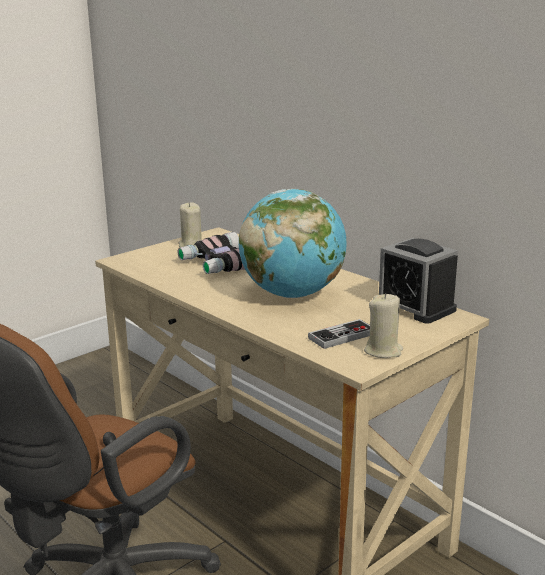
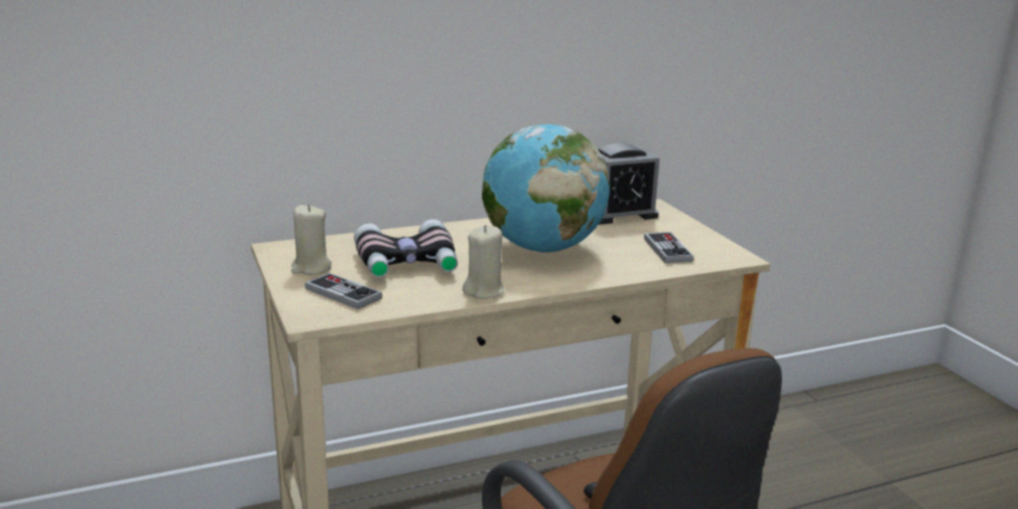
camera: 70 degrees left, 0 degrees up
beige candle [364,293,403,358] -> beige candle moved to [462,225,504,299]
none -> game controller [305,273,382,309]

